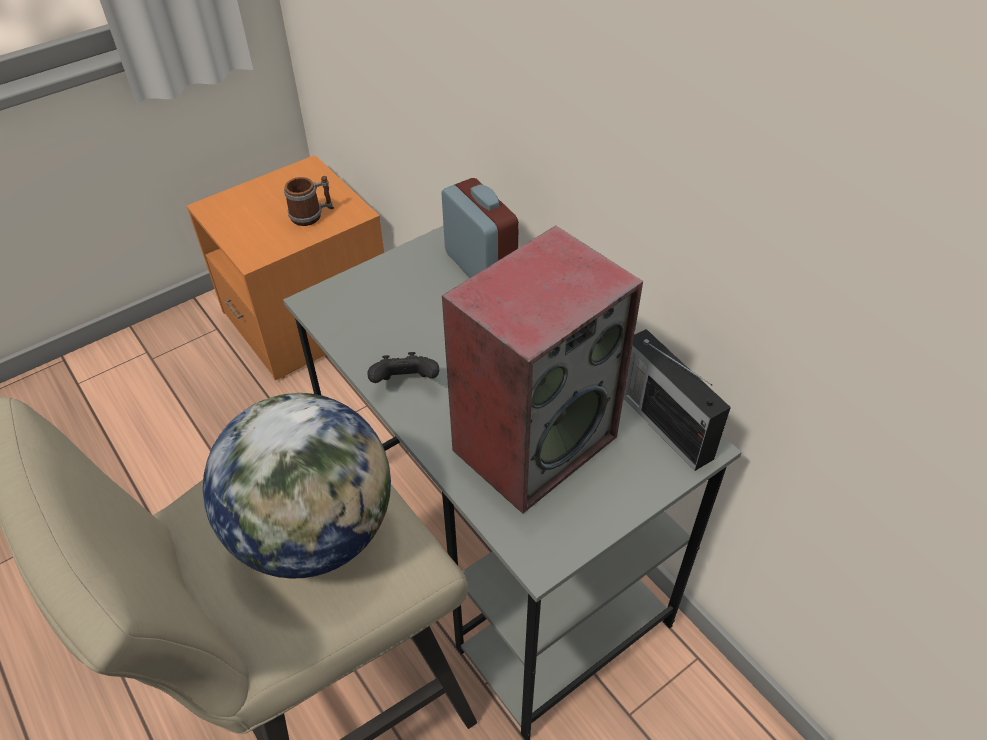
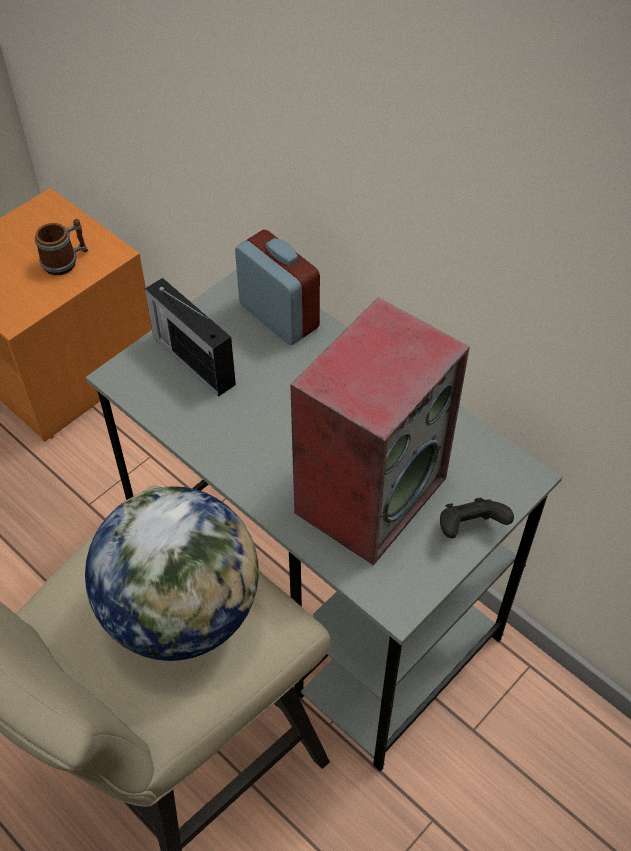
camera: 10 degrees left, 5 degrees up
black game controller [367,352,439,383] -> black game controller moved to [440,498,514,538]
radio [624,329,731,471] -> radio moved to [145,278,236,397]

